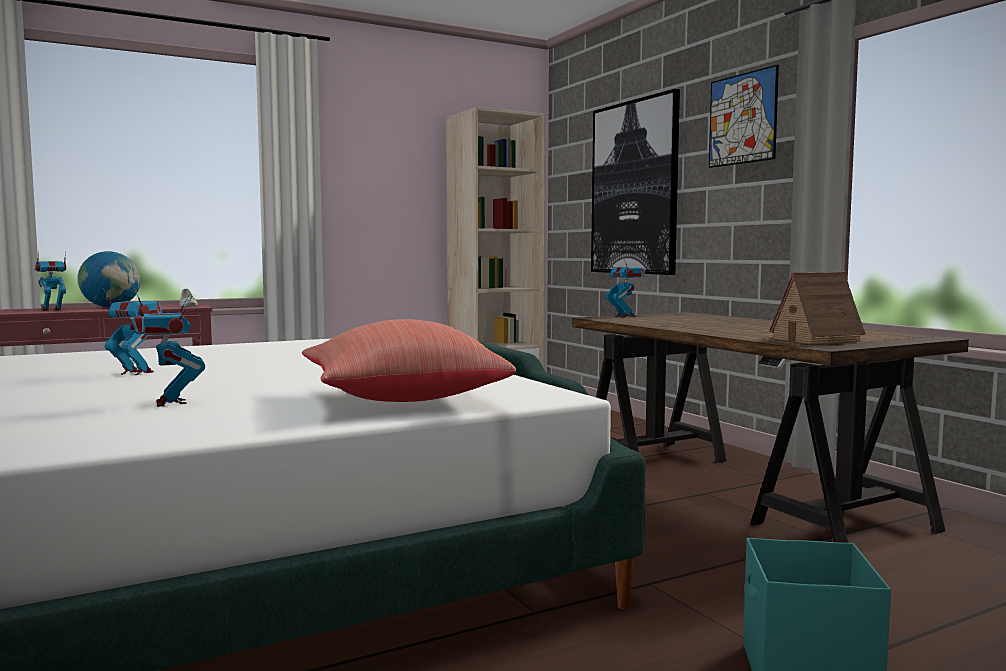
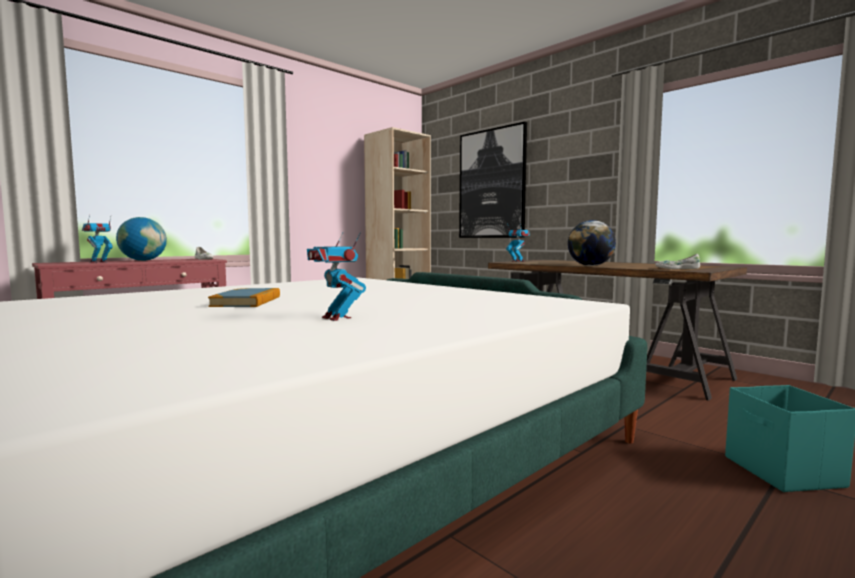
camera: 15 degrees left, 0 degrees up
toy robot [103,288,162,375] -> book [208,288,280,307]
red pillow [302,319,516,402] -> none
picture [709,65,779,168] -> none
toy house [763,272,865,345] -> white shoe [655,254,700,269]
none -> globe [568,220,616,266]

